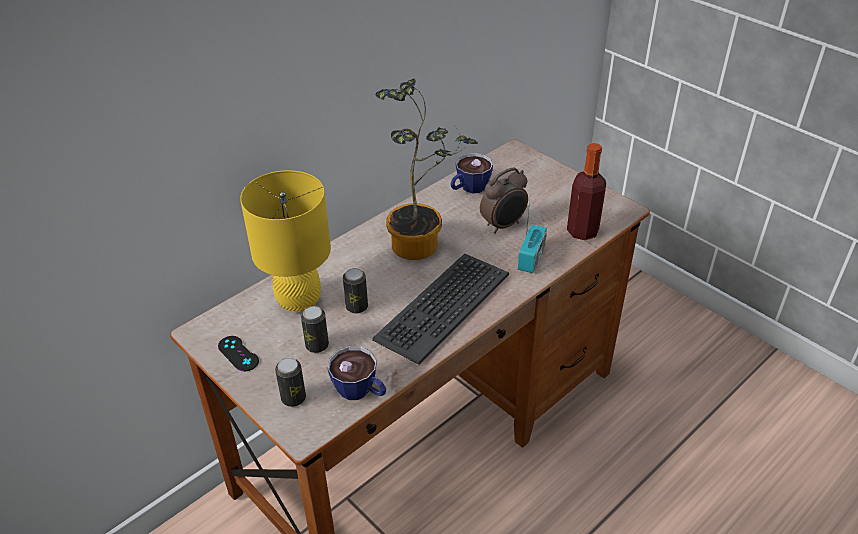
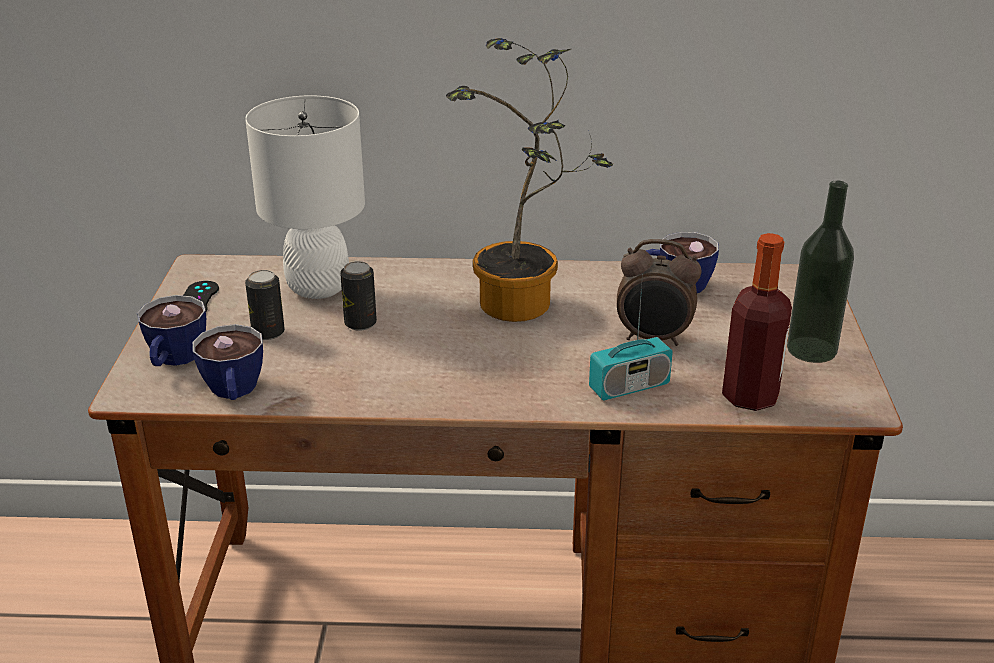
camera: 45 degrees right, 10 degrees down
yellow table lamp [240,170,331,312] -> white table lamp [245,95,365,299]
can [275,358,306,407] -> cup [137,295,206,366]
keyboard [372,253,509,364] -> none
none -> bottle [787,181,854,363]

